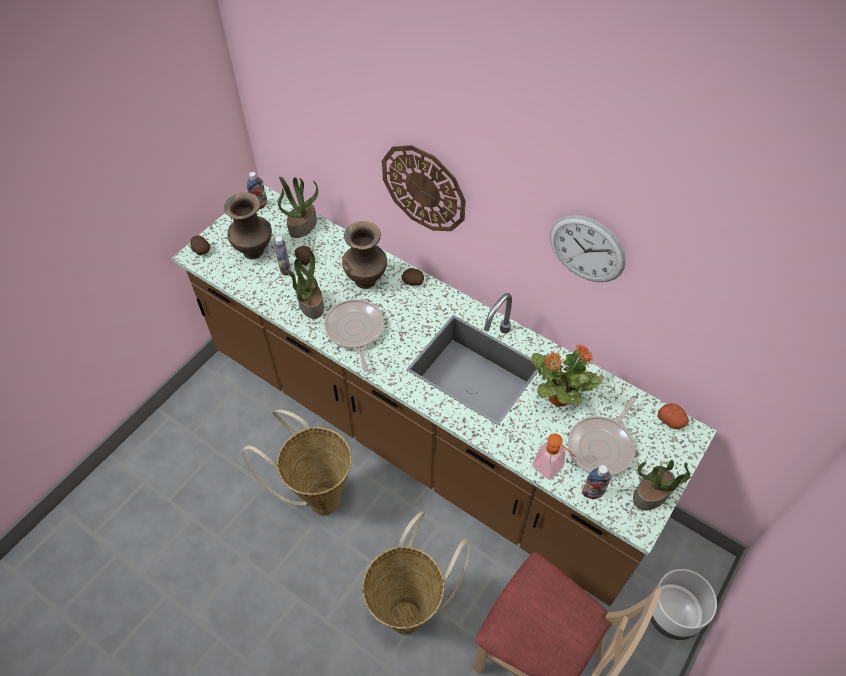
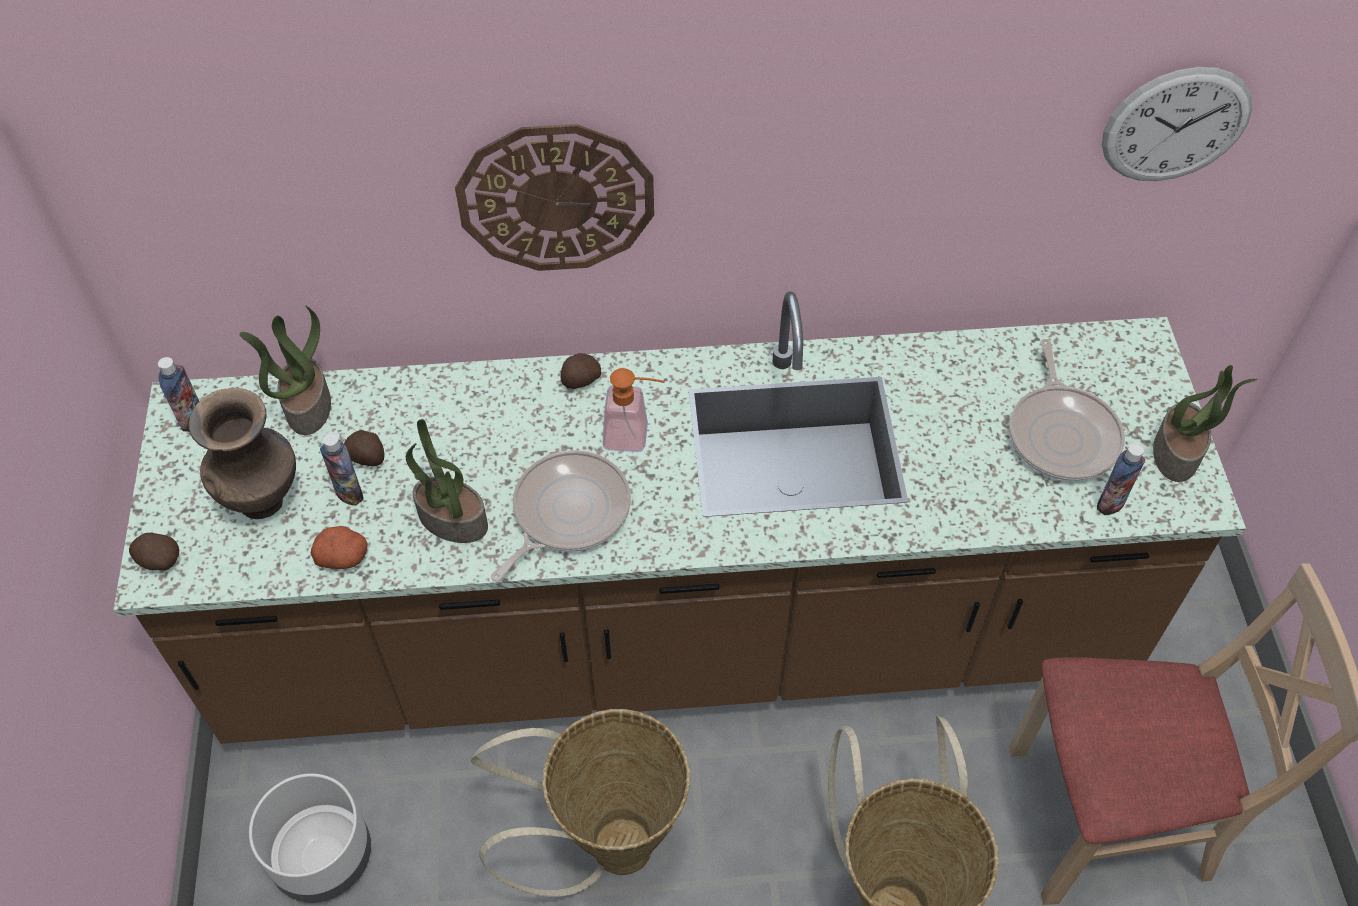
camera: 40 degrees left, 0 degrees up
frying pan [324,299,384,371] -> frying pan turned 90 degrees clockwise [491,450,631,582]
brown vase [342,221,387,289] -> none
potted plant [531,345,603,407] -> none
soap dispenser [532,434,575,480] -> soap dispenser moved to [602,368,665,452]
wall clock [550,215,626,282] -> wall clock moved to [1102,67,1252,181]
grey planter [649,569,717,640] -> grey planter moved to [249,773,371,903]
potato [658,403,688,429] -> potato moved to [311,526,367,569]

